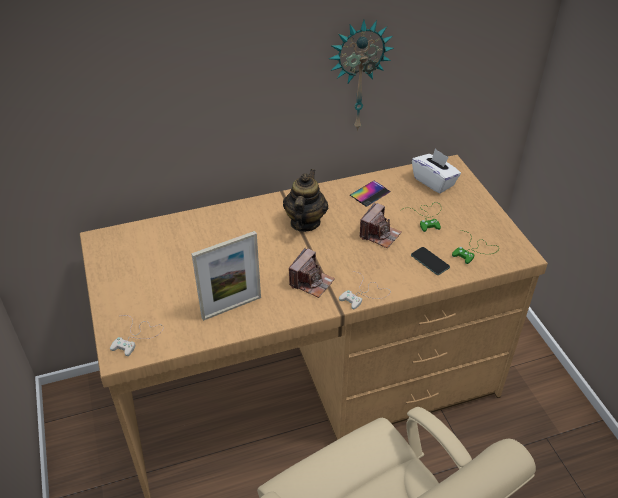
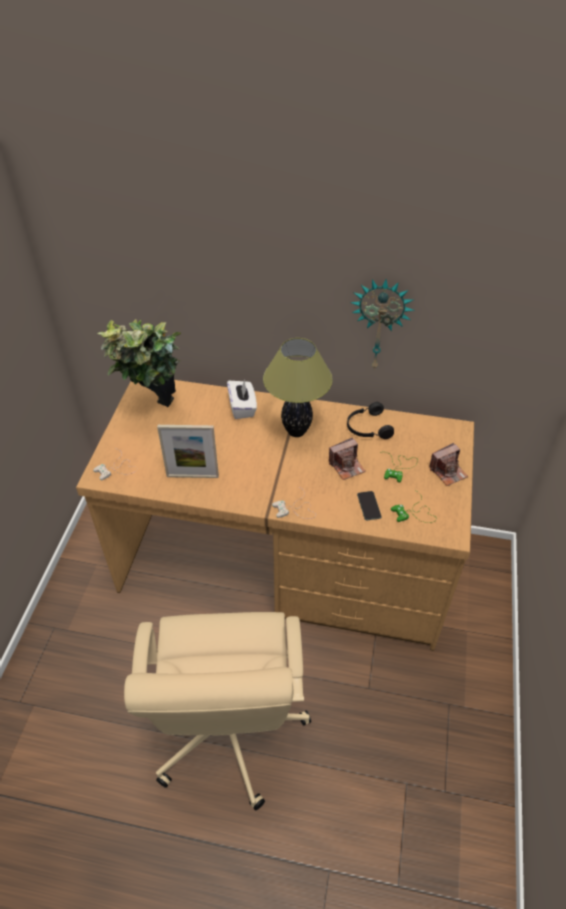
camera: 30 degrees right, 5 degrees up
teapot [283,169,328,232] -> table lamp [263,338,333,437]
camera [289,248,335,298] -> camera moved to [429,443,468,486]
phone [350,181,391,207] -> black headphones [347,402,394,439]
white tissue box [412,148,461,194] -> white tissue box moved to [227,380,257,419]
none -> potted plant [97,319,181,407]

